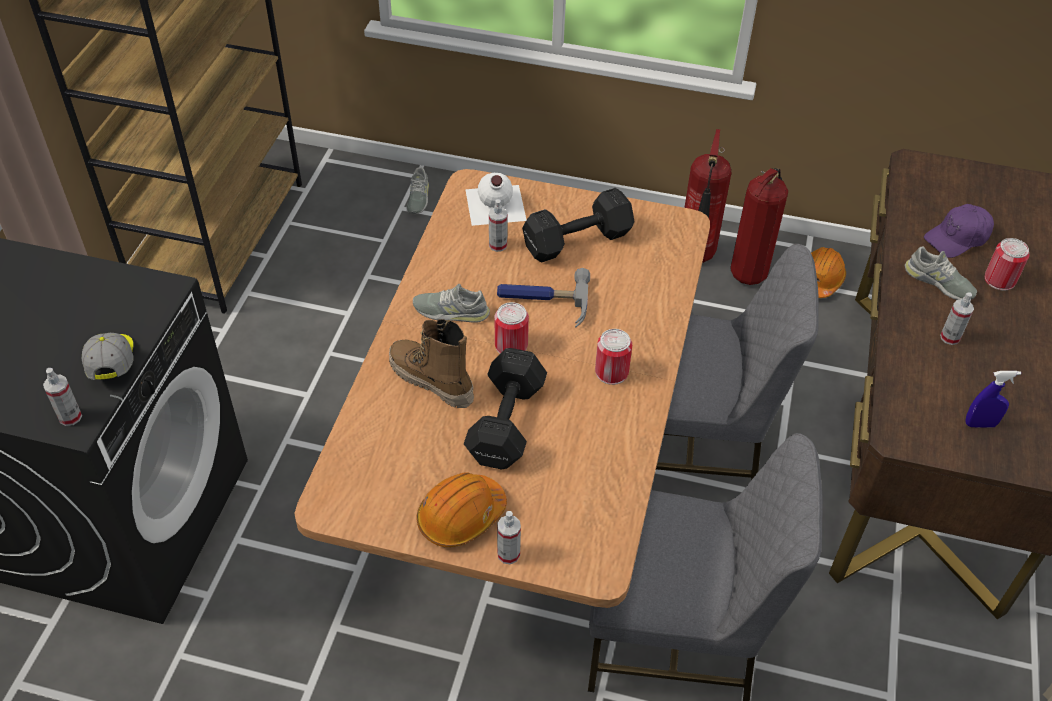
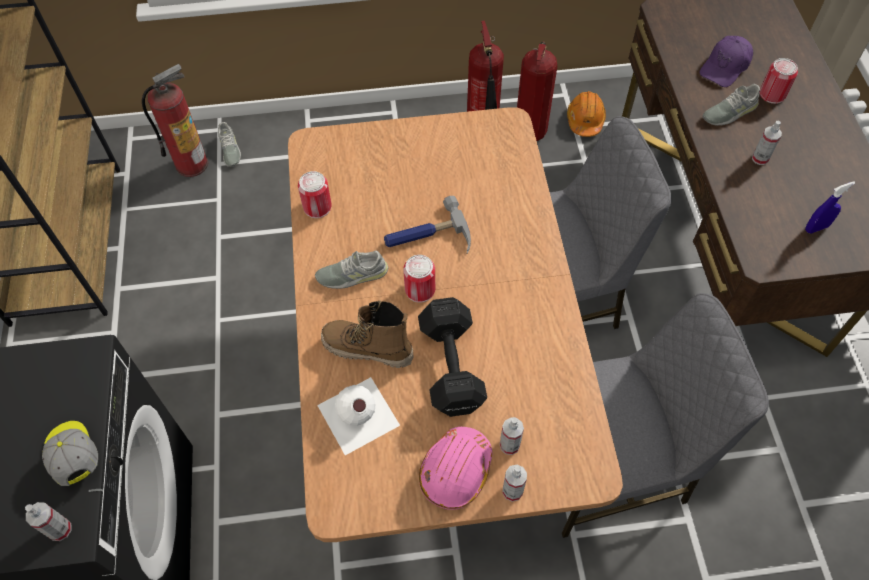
camera: 20 degrees left, 10 degrees up
orange hard hat [417,473,507,547] -> pink hard hat [419,427,492,510]
white bottle [465,173,526,226] -> white bottle moved to [317,377,400,455]
spray bottle [489,199,508,252] -> spray bottle moved to [500,417,524,455]
black dumbbell [522,188,634,263] -> none
can [595,329,632,385] -> can moved to [298,171,332,218]
grey shoe [904,246,977,300] -> grey shoe turned 135 degrees clockwise [702,84,760,126]
none -> fire extinguisher [142,64,208,177]

